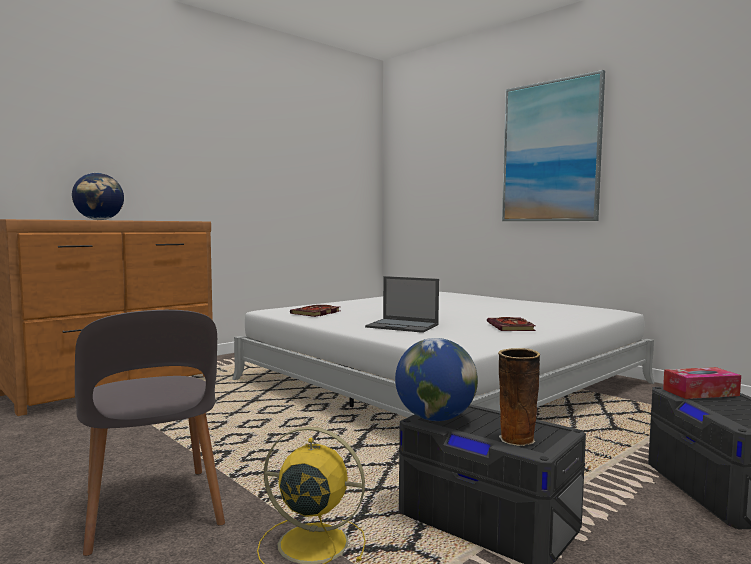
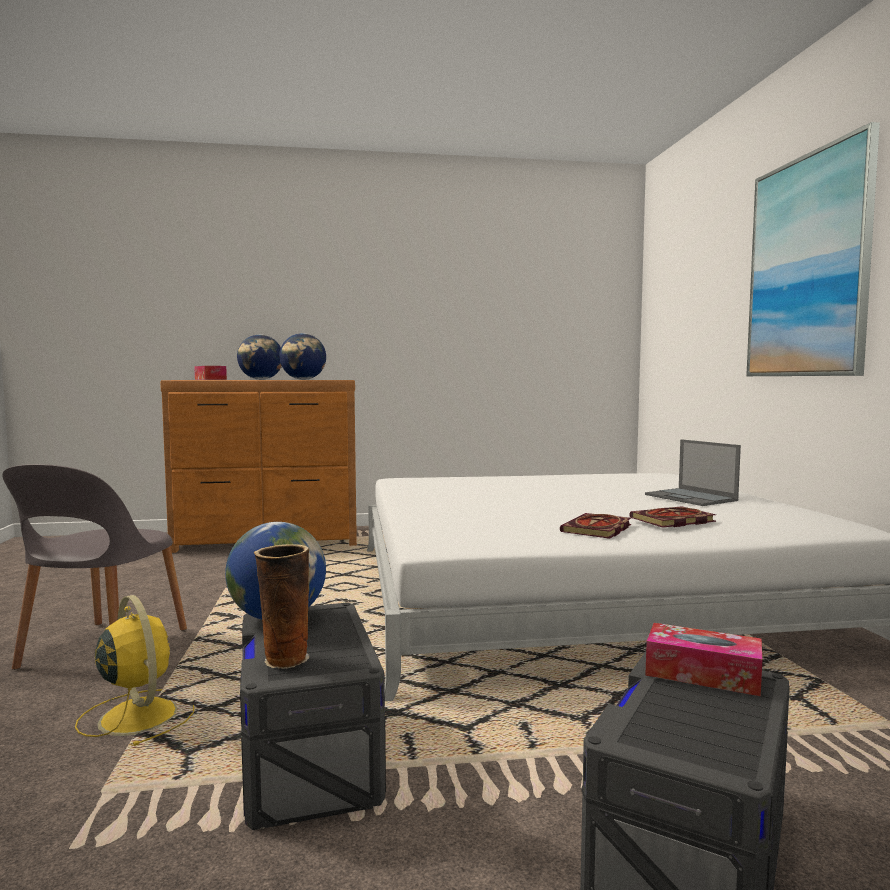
camera: 35 degrees right, 0 degrees up
book [290,305,340,317] -> book moved to [629,506,716,528]
laptop [365,276,439,333] -> laptop moved to [645,439,741,506]
none -> tissue box [194,366,227,380]
none -> globe [279,333,326,380]

